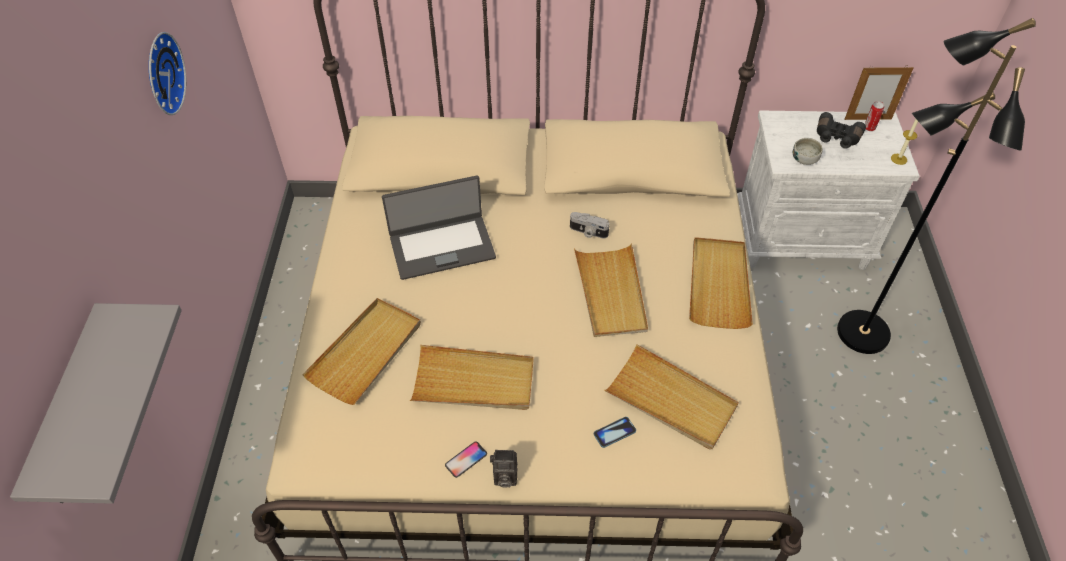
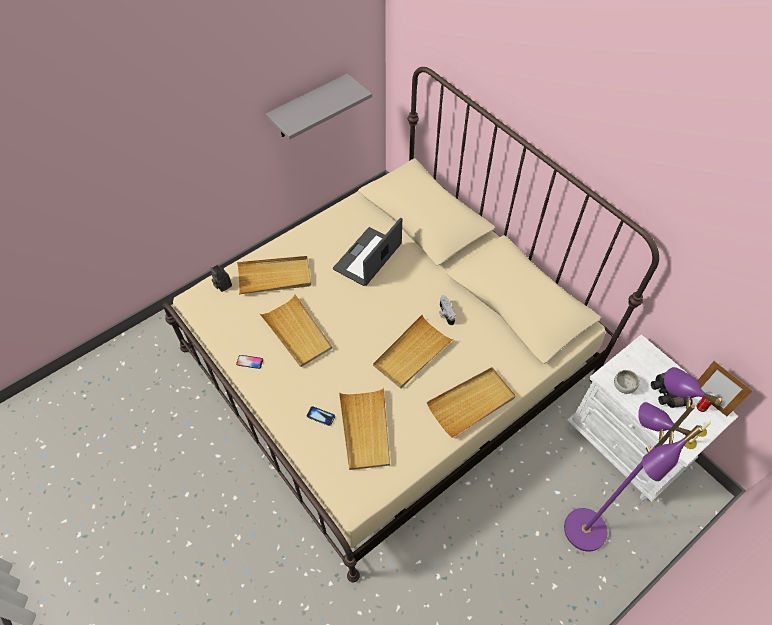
camera: 50 degrees right, 5 degrees up
grey shelf [10,303,182,504] -> grey shelf moved to [266,73,372,139]
wall clock [149,32,186,115] -> none
laptop [382,176,496,280] -> laptop turned 90 degrees clockwise [333,218,402,286]
camera [490,450,518,487] -> camera moved to [210,265,232,292]
black floor lamp [837,18,1036,354] -> purple floor lamp [564,367,722,552]

